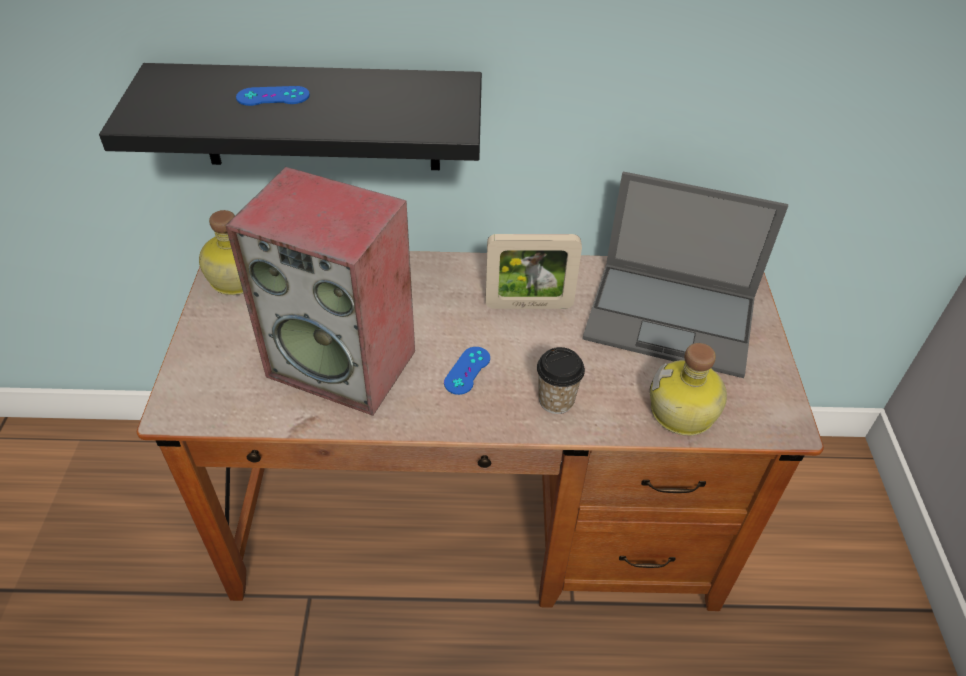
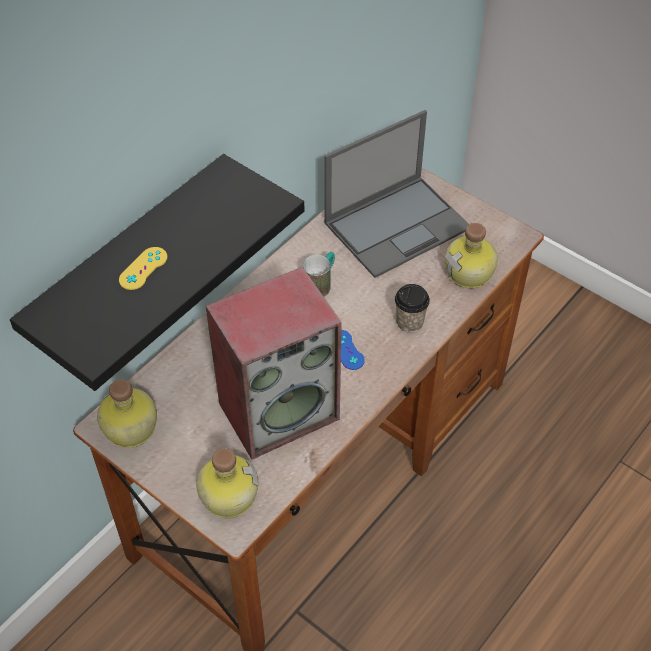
camera: 50 degrees left, 5 degrees up
blue game controller [236,86,310,106] -> yellow game controller [119,247,167,290]
picture frame [485,234,582,309] -> mug [303,252,335,297]
none -> bottle [196,448,259,518]

